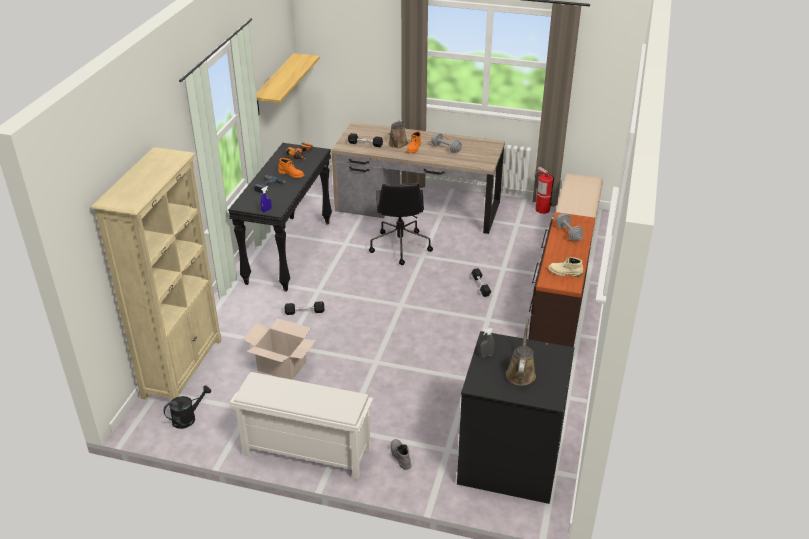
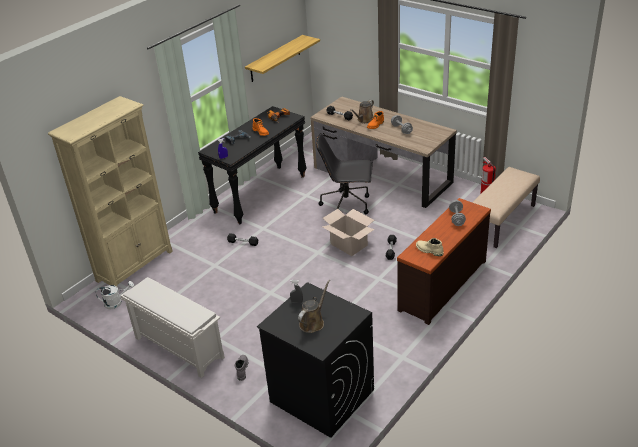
camera: 25 degrees right, 0 degrees up
black watering can [164,385,211,429] -> white watering can [96,281,134,309]
cardboard box [243,318,316,380] -> cardboard box moved to [323,209,375,256]
black office chair [369,183,433,265] -> black office chair turned 75 degrees clockwise [316,133,373,214]

